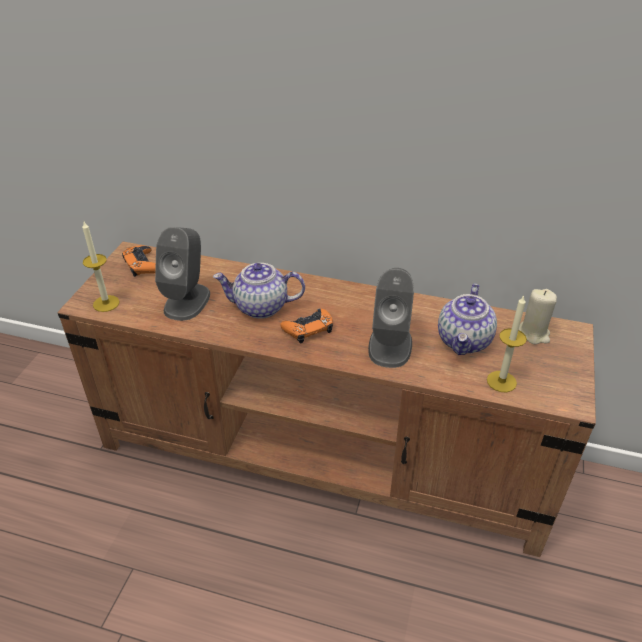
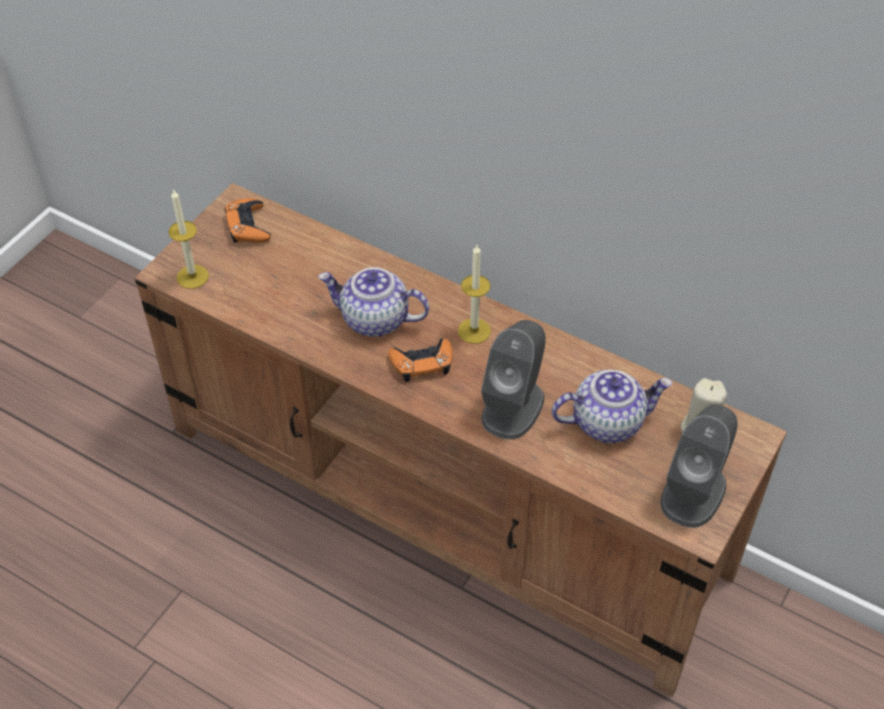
camera: 15 degrees right, 10 degrees up
grey speaker [155,227,210,321] -> grey speaker moved to [660,404,738,528]
teapot [438,284,497,355] -> teapot turned 135 degrees counterclockwise [552,370,673,443]
candle [487,295,527,392] -> candle moved to [458,245,491,344]

